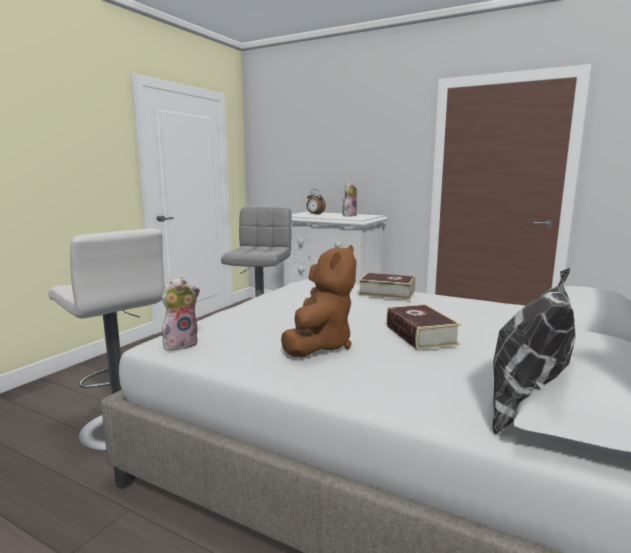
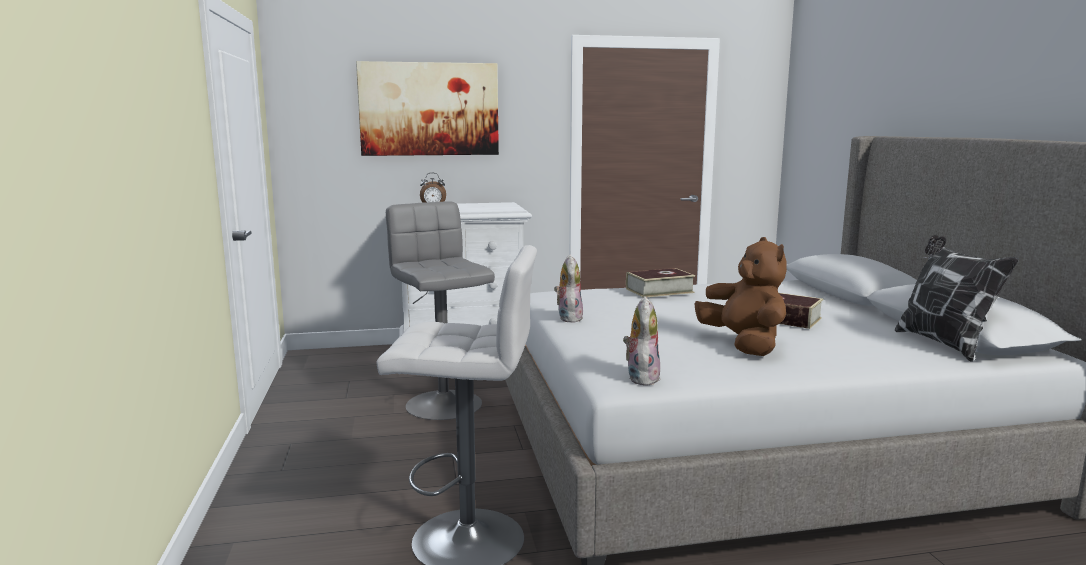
camera: 40 degrees left, 0 degrees up
plush toy [343,182,357,217] -> plush toy moved to [554,255,583,322]
none -> picture [356,61,499,156]

